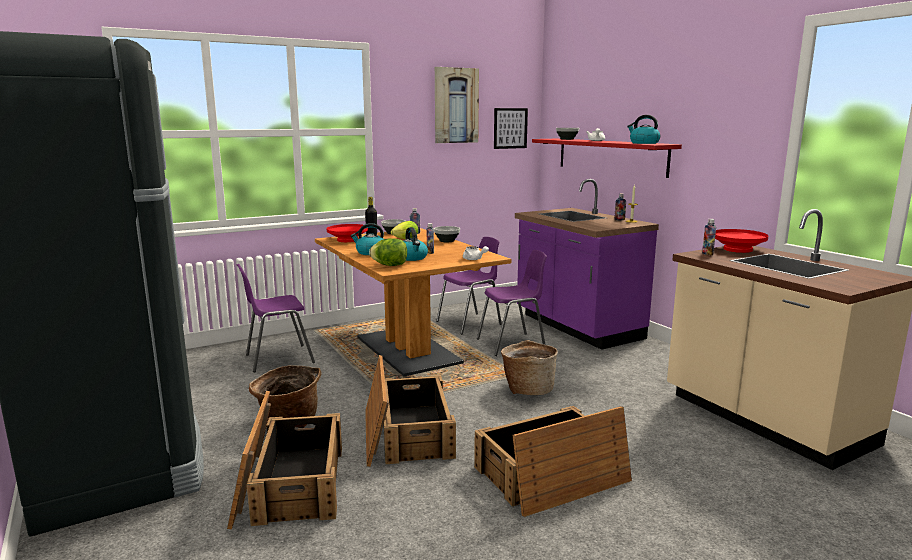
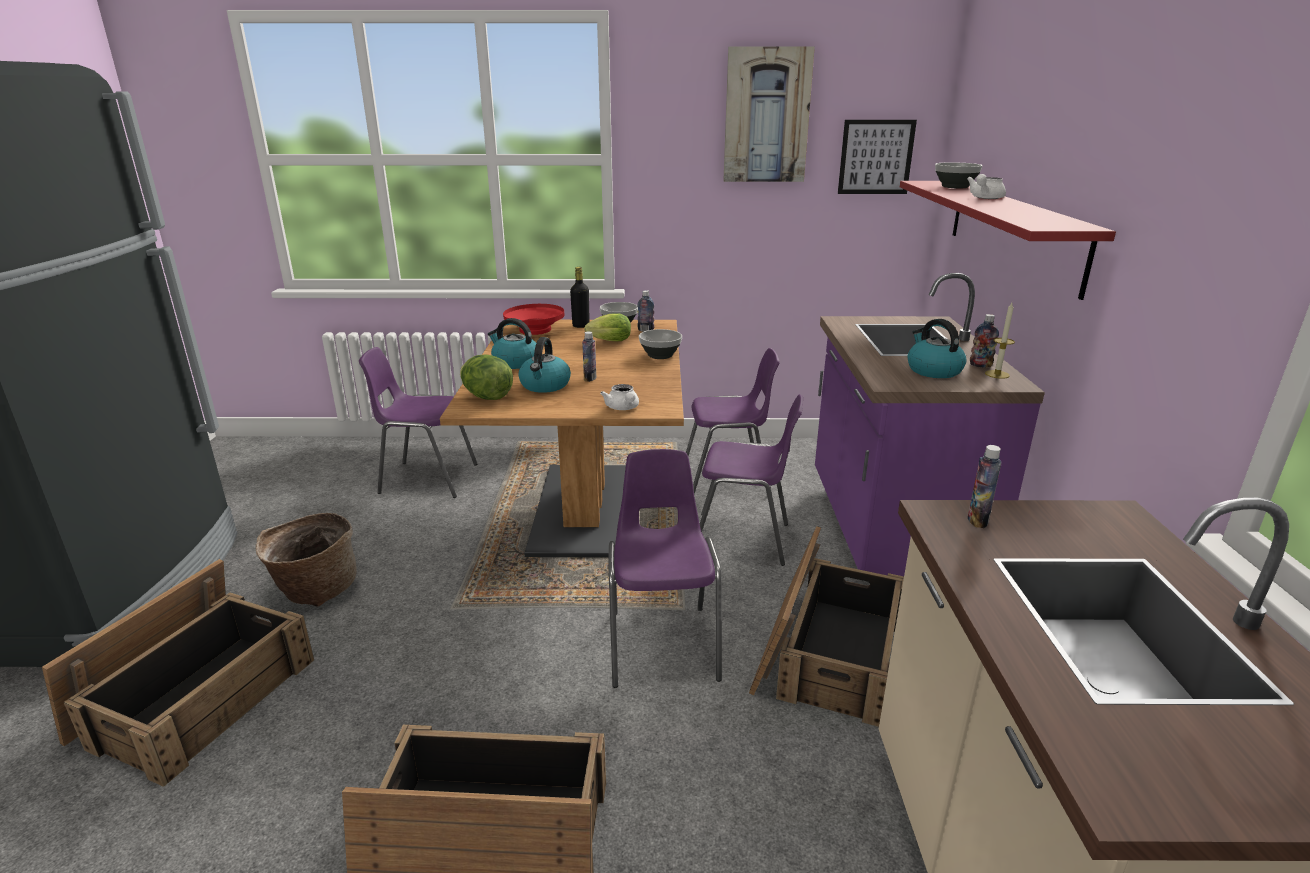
camera: 30 degrees right, 10 degrees up
crate [365,355,456,467] -> crate moved to [749,526,904,727]
basket [501,340,558,395] -> purple chair [608,449,722,688]
kettle [627,115,660,144] -> kettle moved to [908,319,967,378]
red bowl [715,229,768,253] -> none

